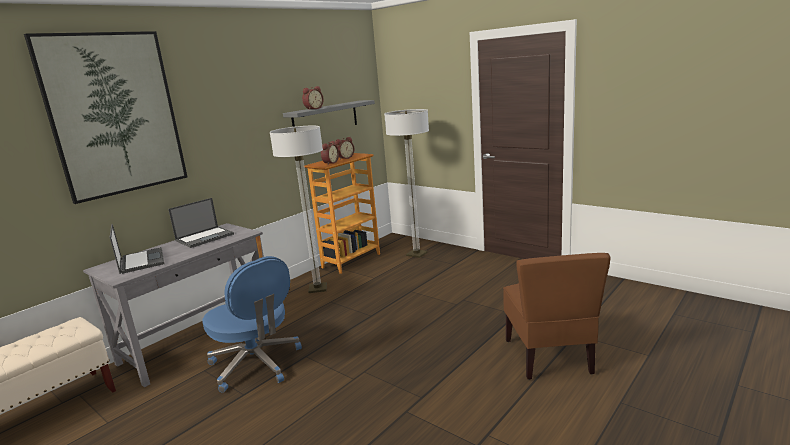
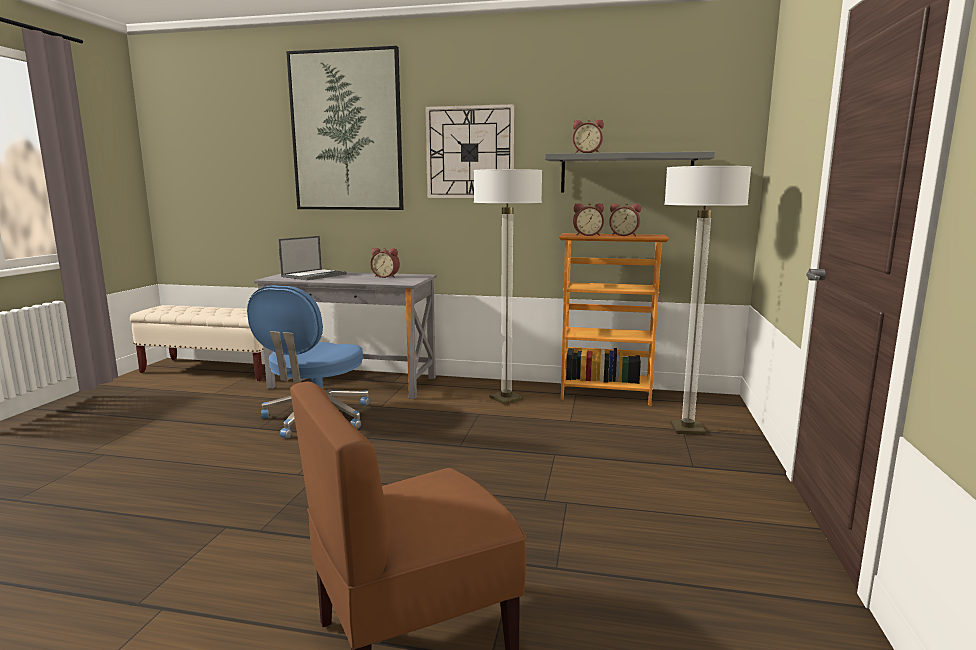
camera: 60 degrees right, 5 degrees down
laptop [168,198,234,248] -> alarm clock [370,248,400,278]
none -> wall clock [425,104,514,198]

